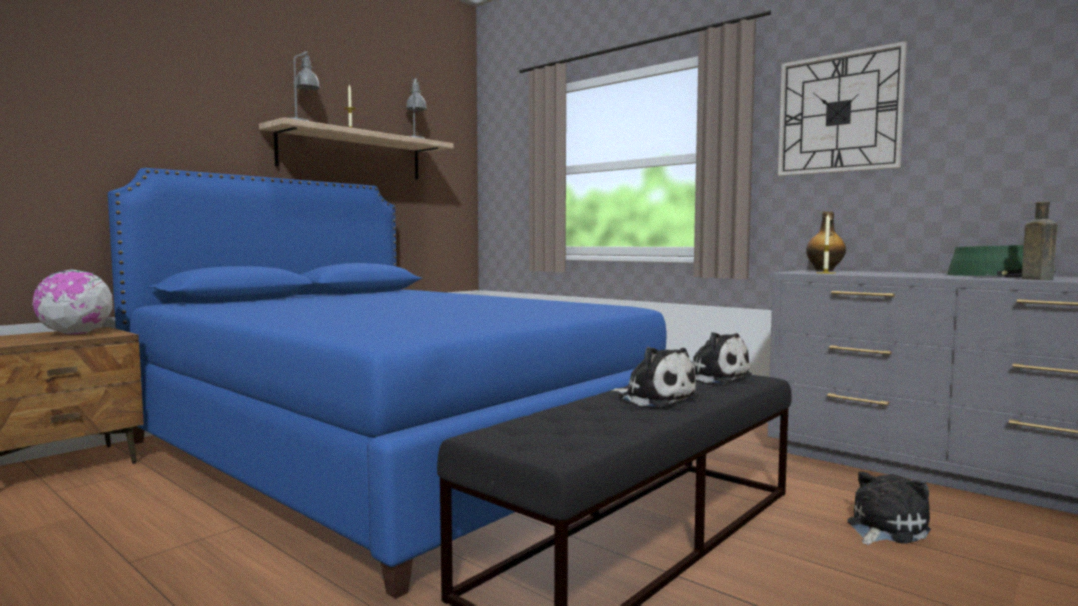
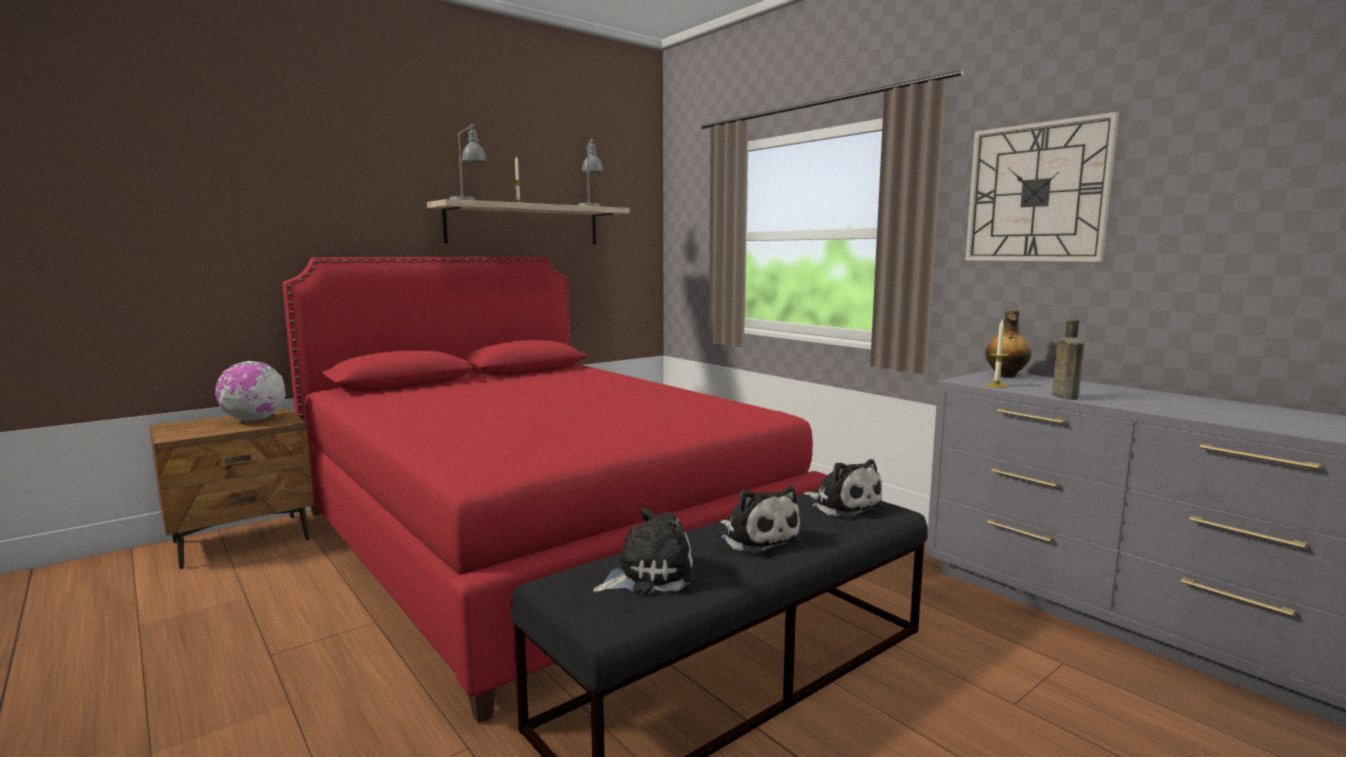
camera: 10 degrees right, 5 degrees up
blue bed [108,168,667,599] -> red bed [282,257,828,723]
plush toy [847,472,931,545] -> plush toy moved to [593,507,698,595]
green hat [947,245,1055,277] -> none
brown bottle [1022,202,1057,280] -> brown bottle moved to [1052,319,1084,400]

